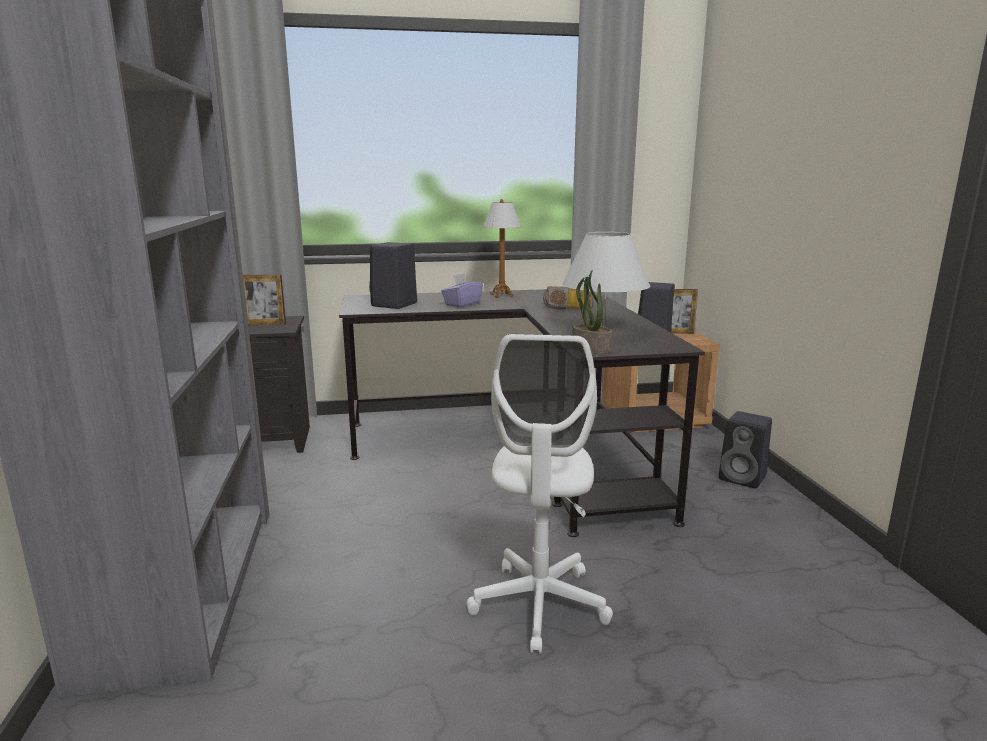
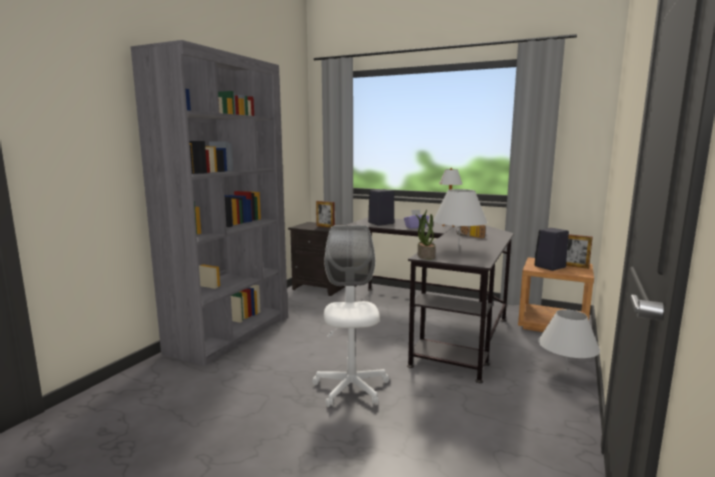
camera: 35 degrees right, 5 degrees down
white office chair [466,334,613,654] -> white office chair turned 135 degrees clockwise [312,225,389,407]
black speaker [719,411,772,489] -> white table lamp [538,309,600,373]

